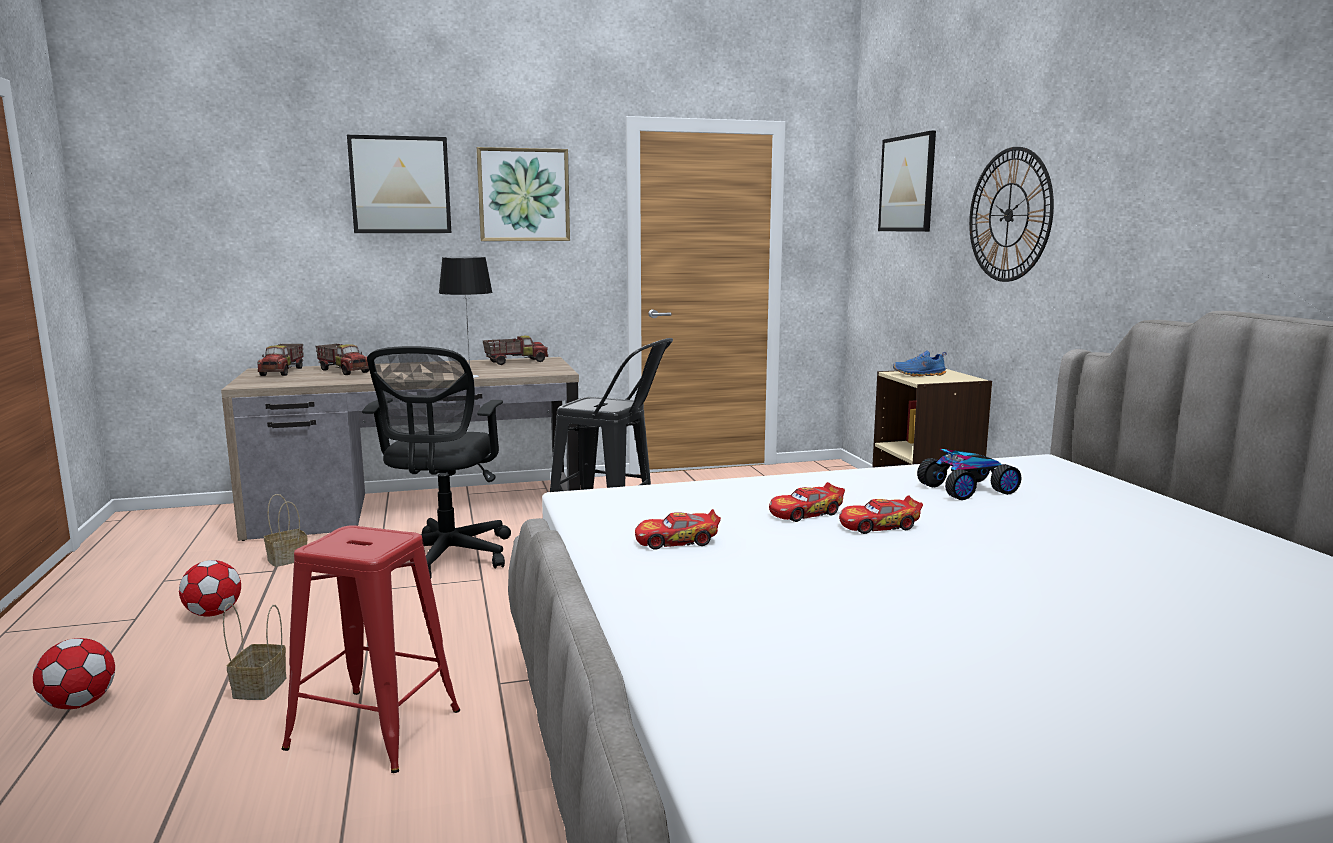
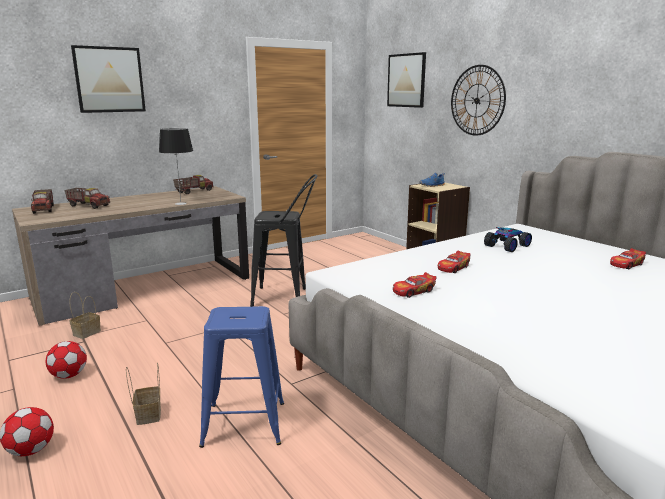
camera: 20 degrees left, 5 degrees up
red stool [282,525,460,773] -> blue stool [199,306,284,448]
black office chair [362,346,511,578] -> none
picture [476,147,570,241] -> none
toy car [839,495,923,534] -> toy car moved to [610,248,646,269]

